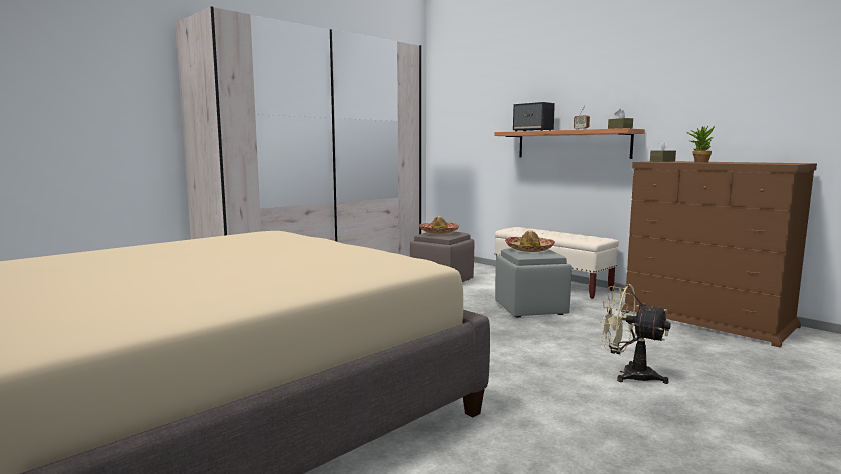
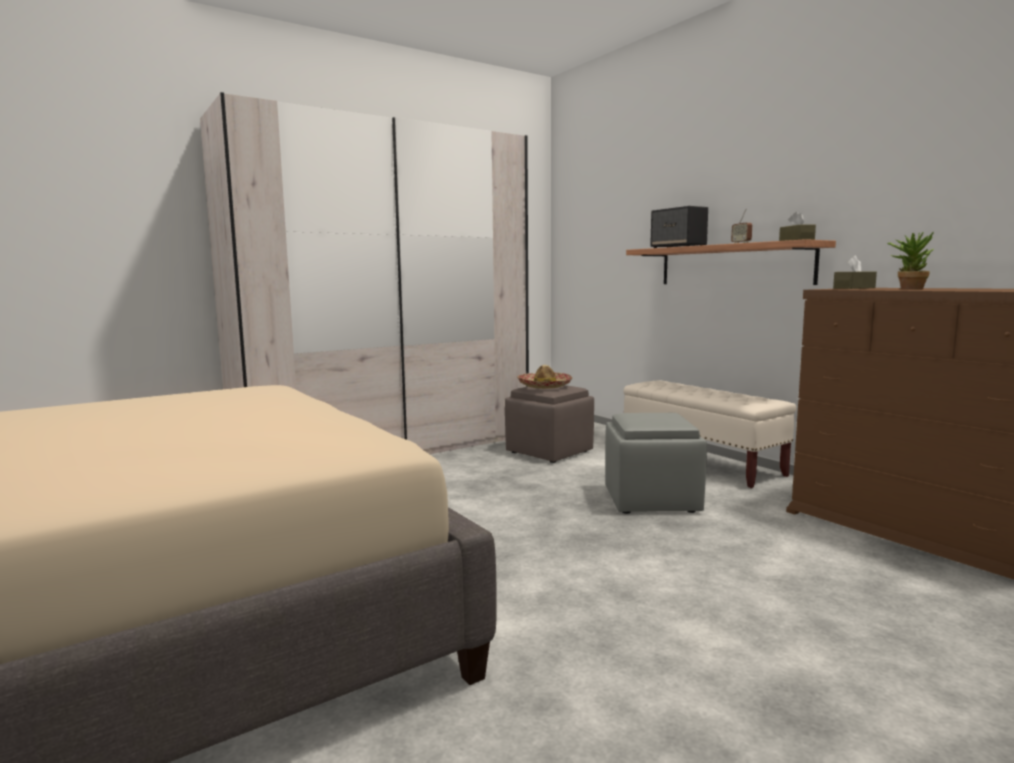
camera: 10 degrees right, 0 degrees up
hat [505,230,555,252] -> none
beige fan [600,283,671,384] -> none

